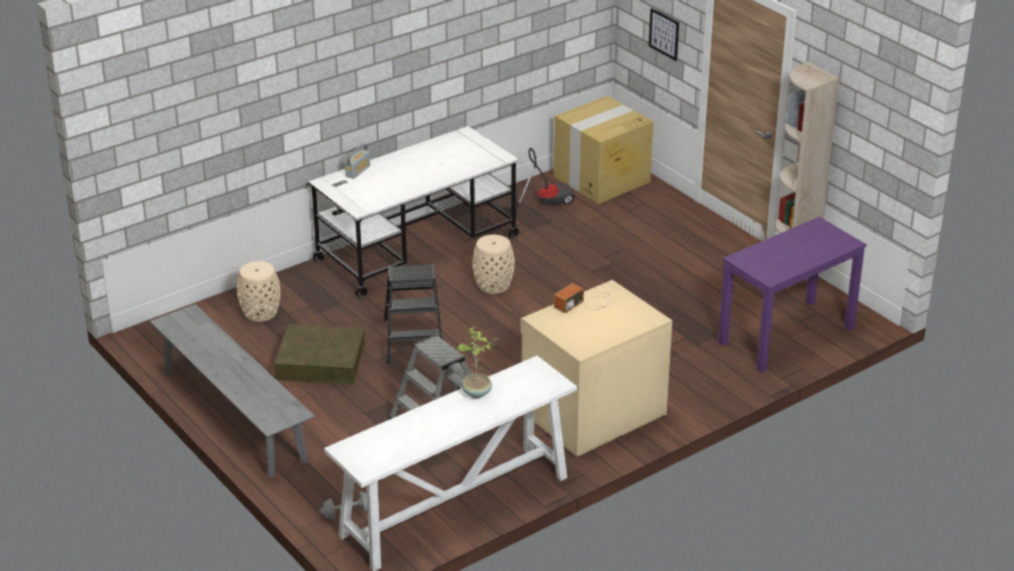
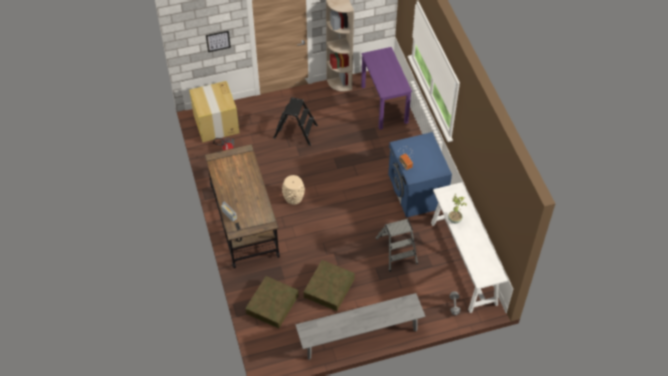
camera: 70 degrees left, 20 degrees up
beige stool [237,261,281,322] -> brown storage box [245,276,299,329]
white desk [308,126,519,298] -> brown desk [205,144,280,268]
black step ladder [384,264,442,364] -> black step ladder moved to [273,97,318,146]
beige washing machine [520,280,672,457] -> blue washing machine [388,132,452,217]

